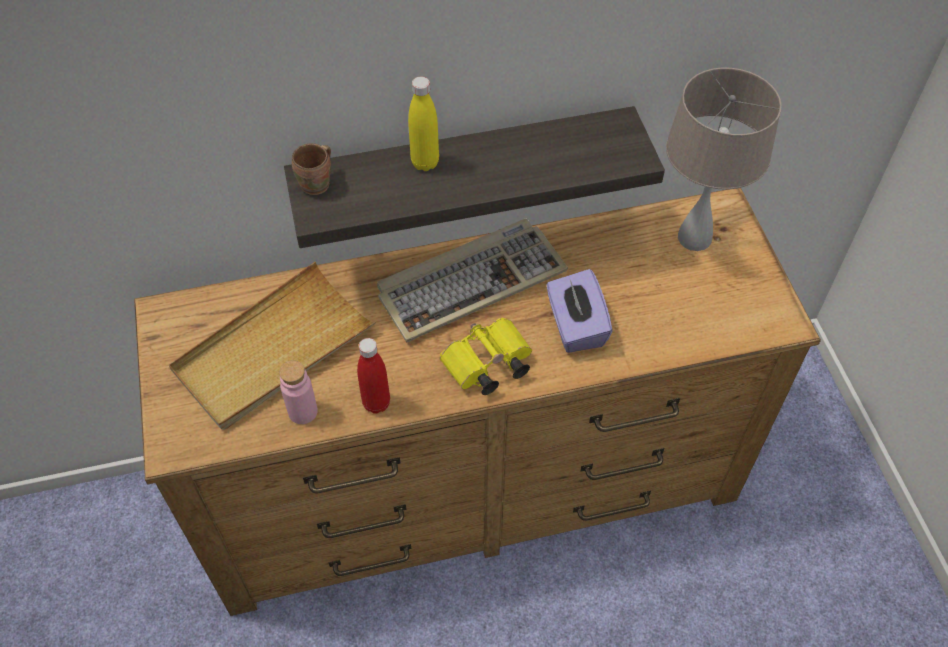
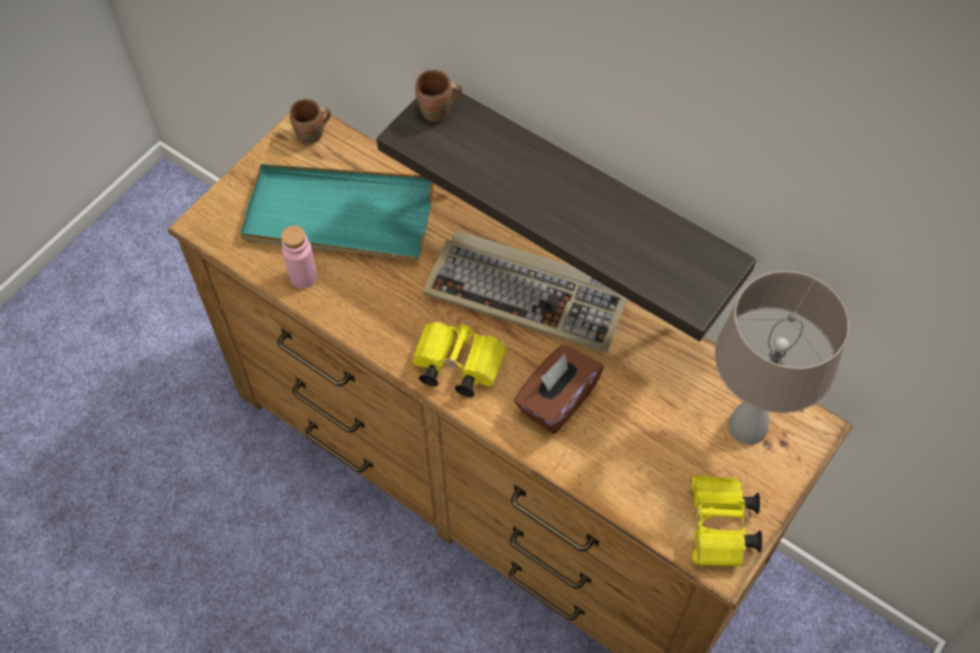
camera: 50 degrees right, 5 degrees up
beige tray [169,262,376,430] -> turquoise tray [240,164,434,260]
red bottle [357,338,390,414] -> none
yellow bottle [408,77,439,171] -> none
purple tissue box [547,269,613,353] -> brown tissue box [514,345,604,434]
none -> brown mug [290,99,331,144]
none -> yellow binoculars [690,475,762,567]

